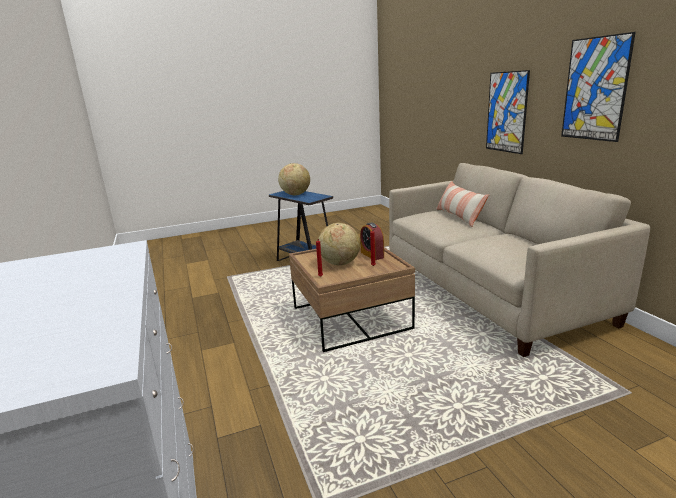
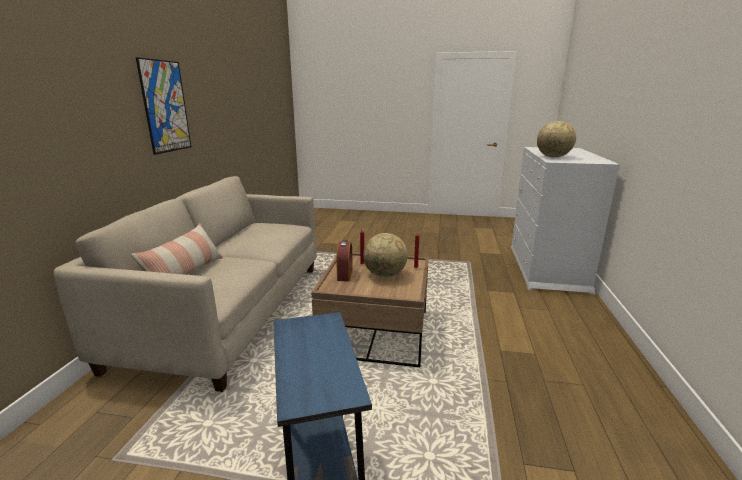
camera: 150 degrees left, 0 degrees up
globe [278,163,310,195] -> globe moved to [537,121,576,158]
picture [486,70,530,154] -> none

